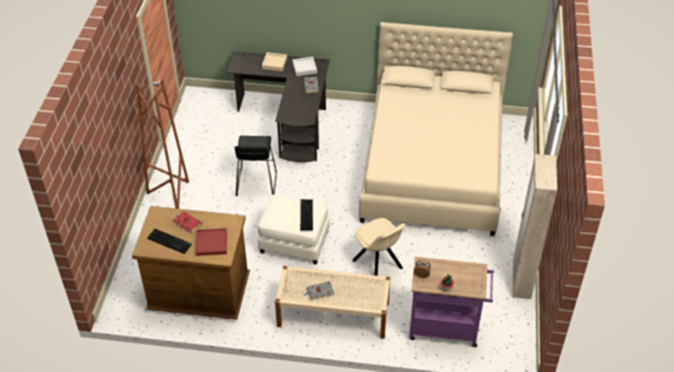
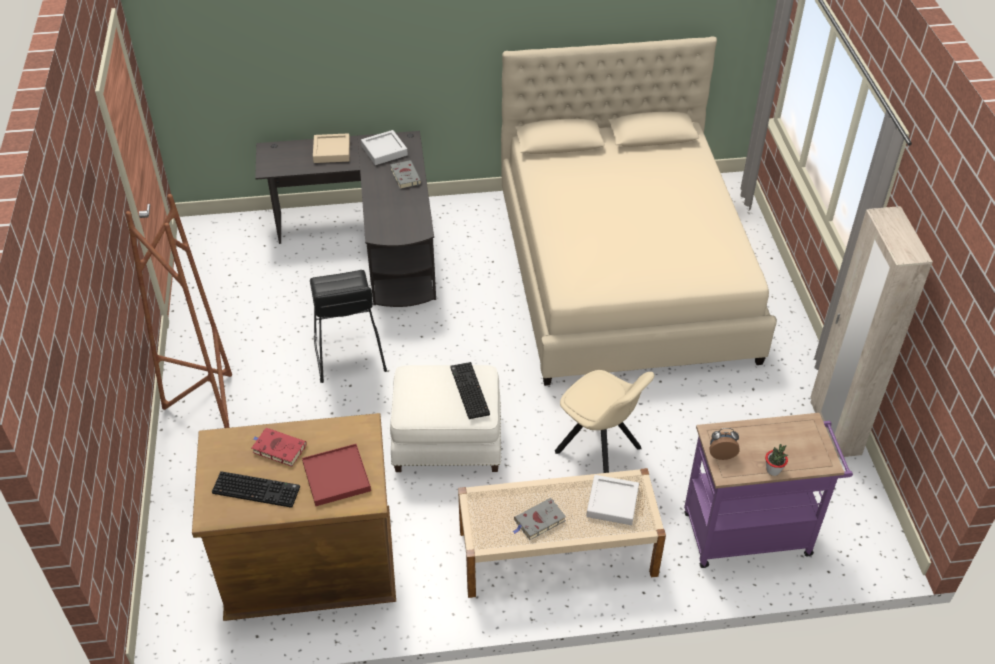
camera: 15 degrees left, 0 degrees up
none -> grey tray [586,475,639,525]

